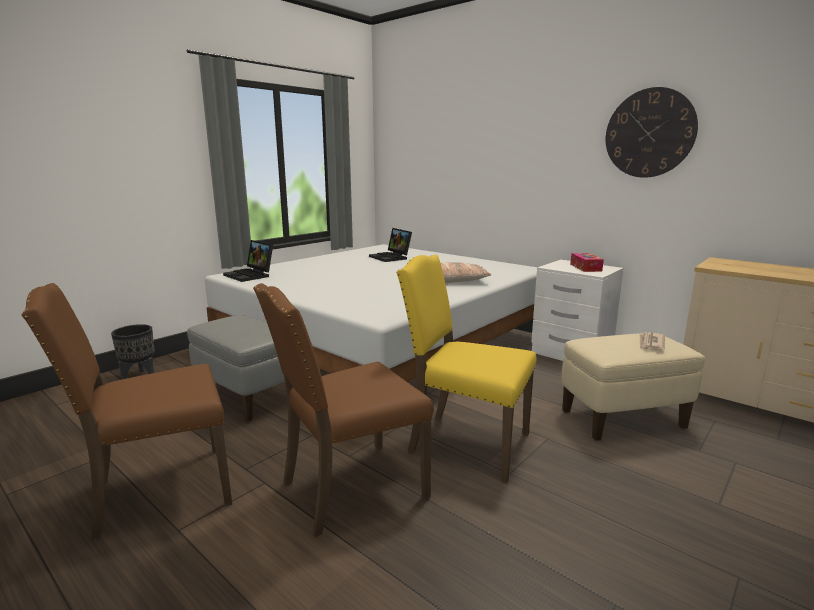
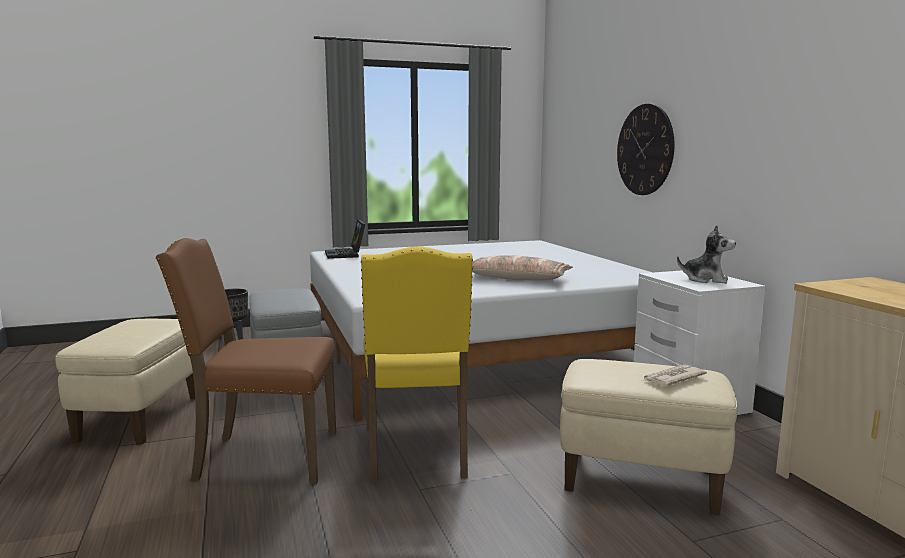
camera: 30 degrees right, 5 degrees down
brown chair [22,283,232,539] -> beige ottoman [55,319,195,445]
laptop [369,228,412,262] -> none
yellow chair [396,254,537,483] -> yellow chair turned 150 degrees counterclockwise [361,246,473,483]
tissue box [570,253,604,272] -> plush toy [677,225,736,284]
wall clock [606,87,698,178] -> wall clock moved to [617,104,674,195]

